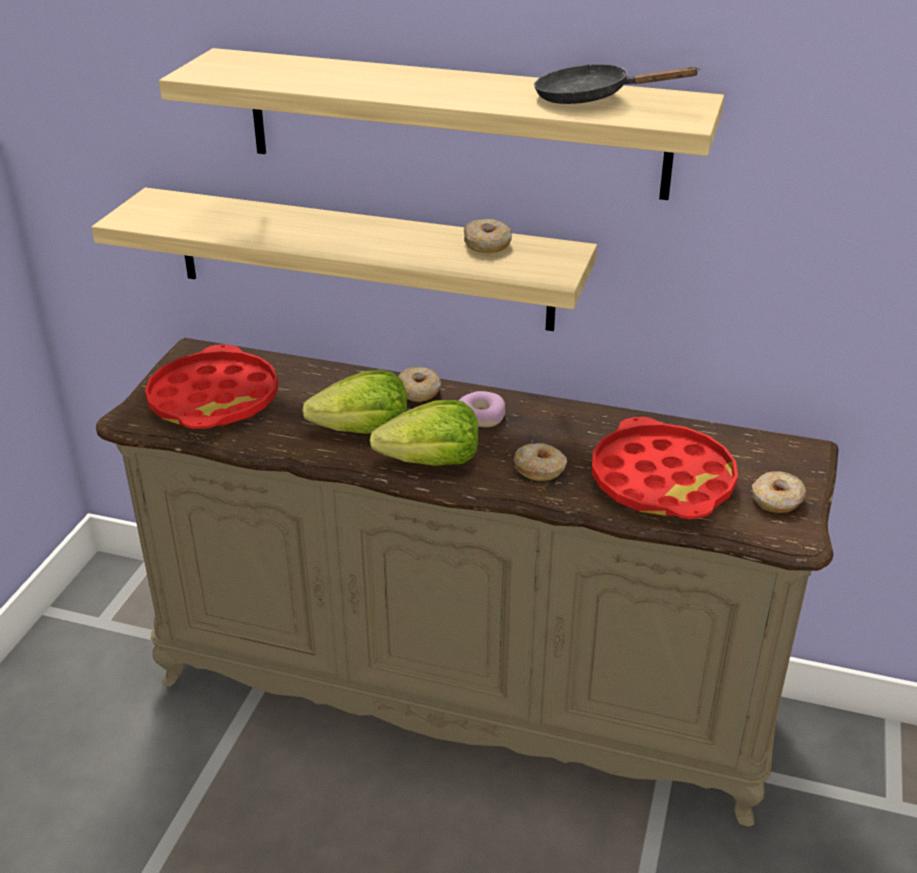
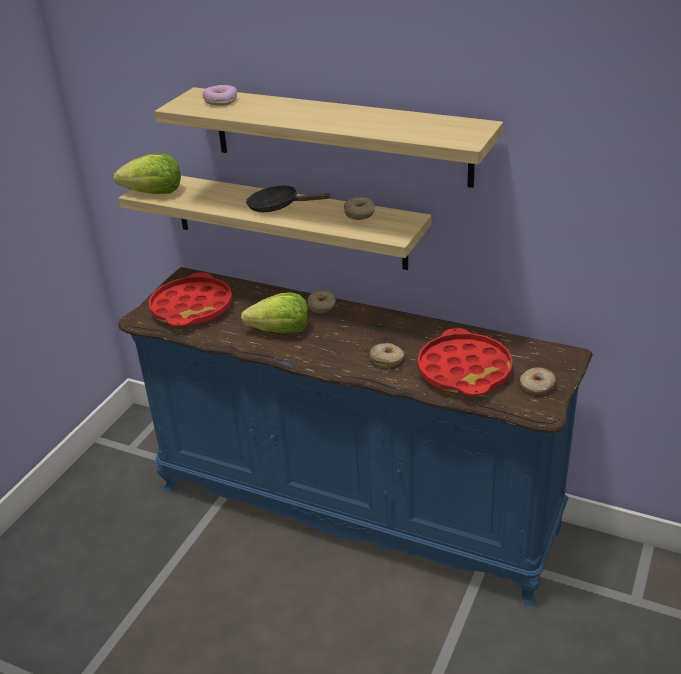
camera: 10 degrees right, 0 degrees up
beige cabinet [96,338,838,827] -> blue cabinet [118,267,593,606]
lettuce [369,400,479,466] -> lettuce moved to [114,154,181,194]
donut [459,391,505,427] -> donut moved to [203,85,237,106]
black frying pan [534,64,699,104] -> black frying pan moved to [246,185,331,212]

